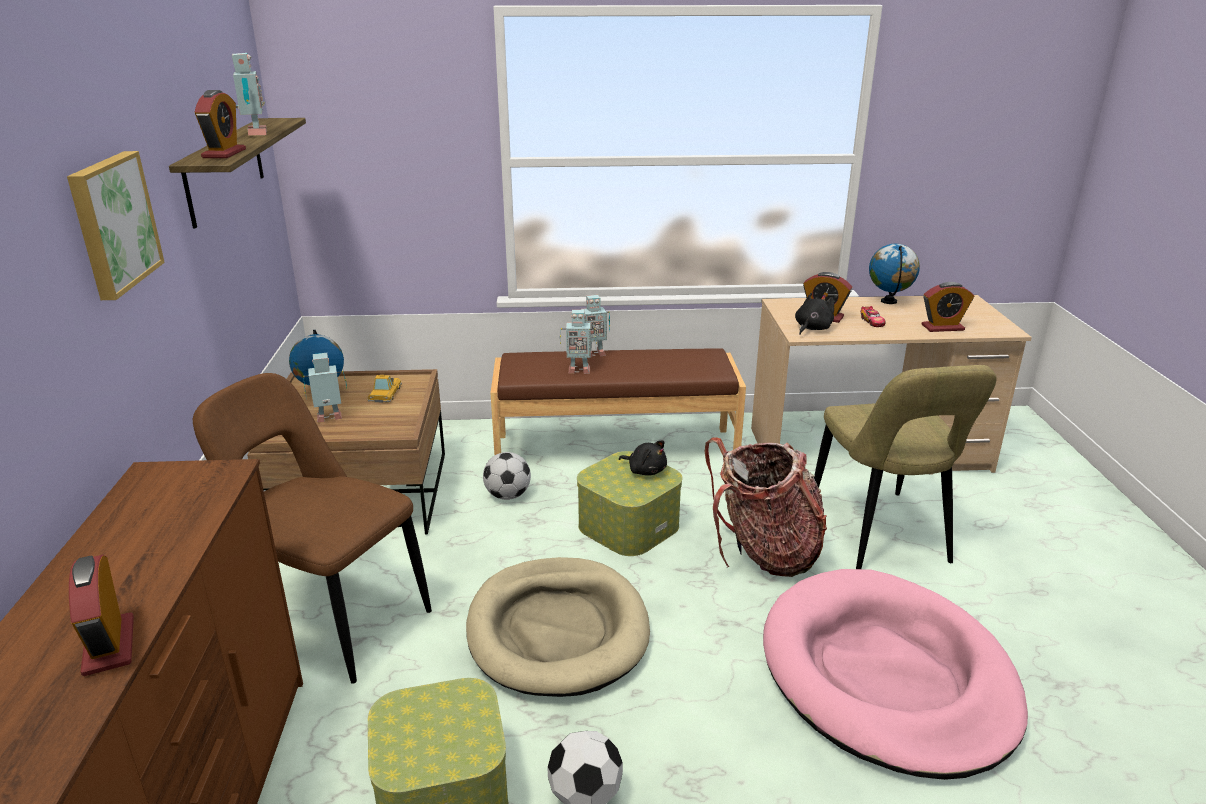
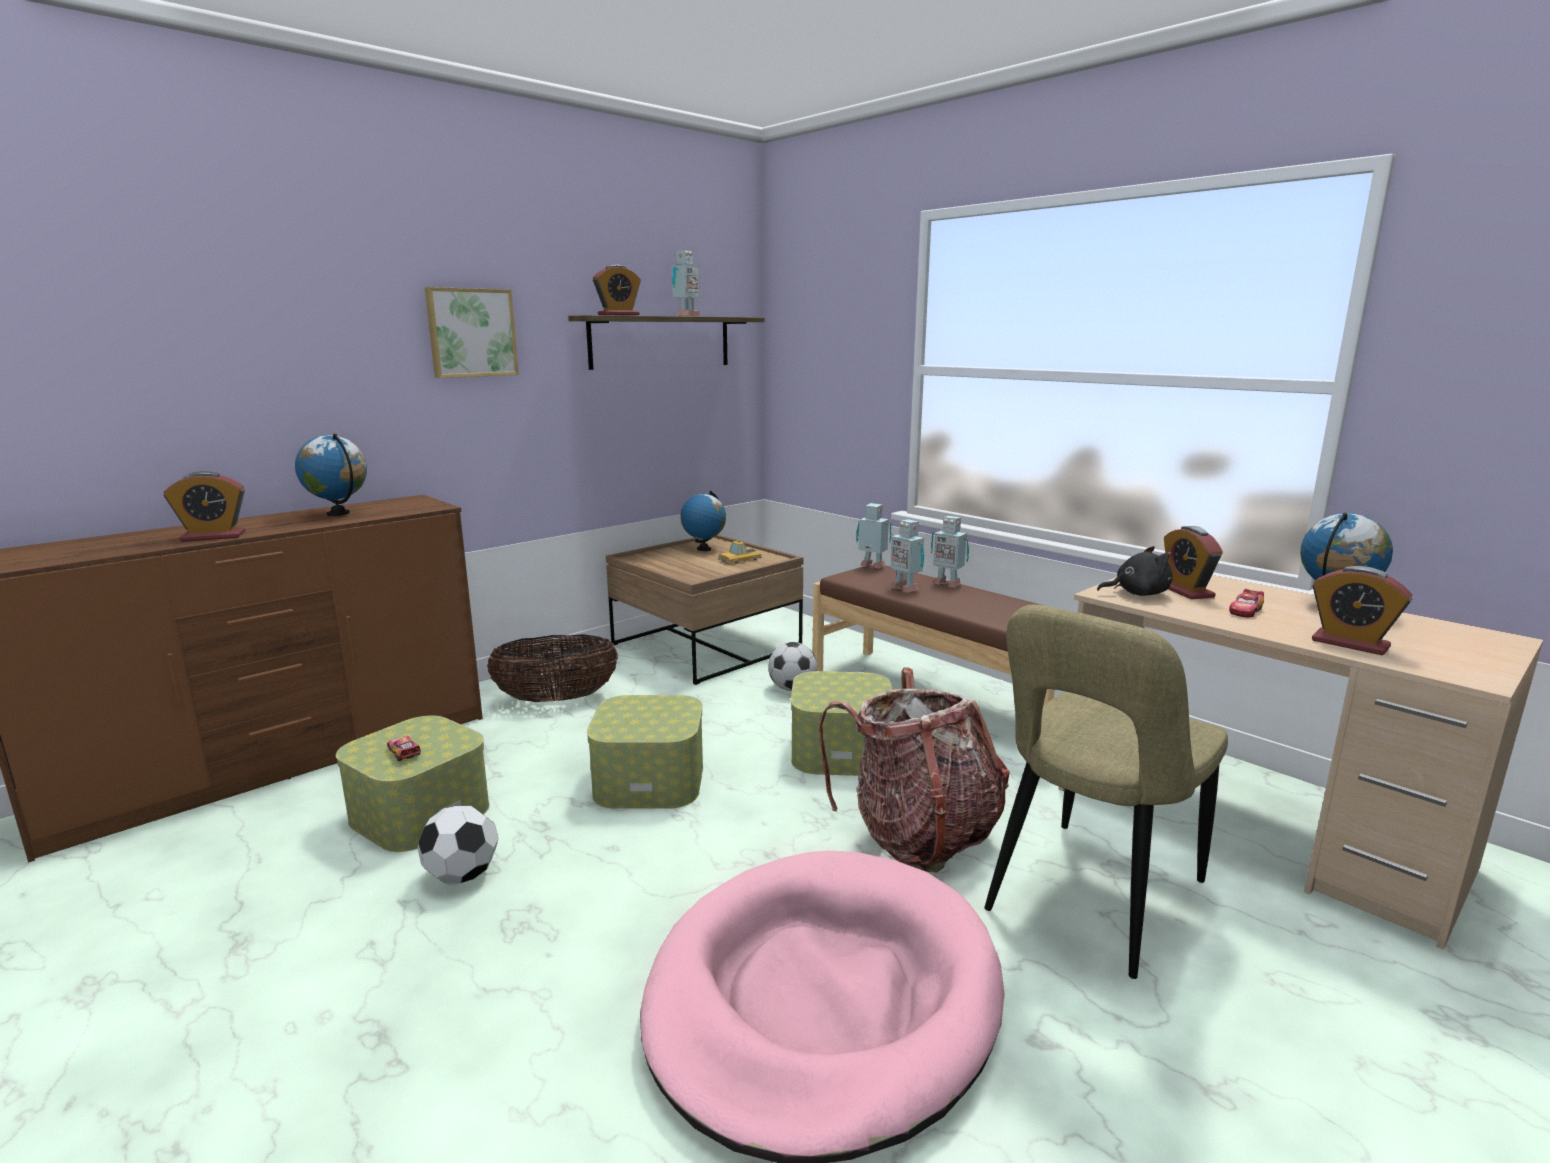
camera: 50 degrees right, 10 degrees down
alarm clock [69,555,134,676] -> alarm clock turned 135 degrees counterclockwise [163,471,246,542]
brown chair [193,373,432,684] -> basket [487,634,618,703]
toy robot [303,353,347,422] -> toy robot moved to [856,503,891,568]
beige dog bed [466,557,650,697] -> storage box [587,695,703,809]
black plush toy [619,440,667,476] -> none
none -> globe [295,433,367,516]
none -> toy car [387,736,421,761]

